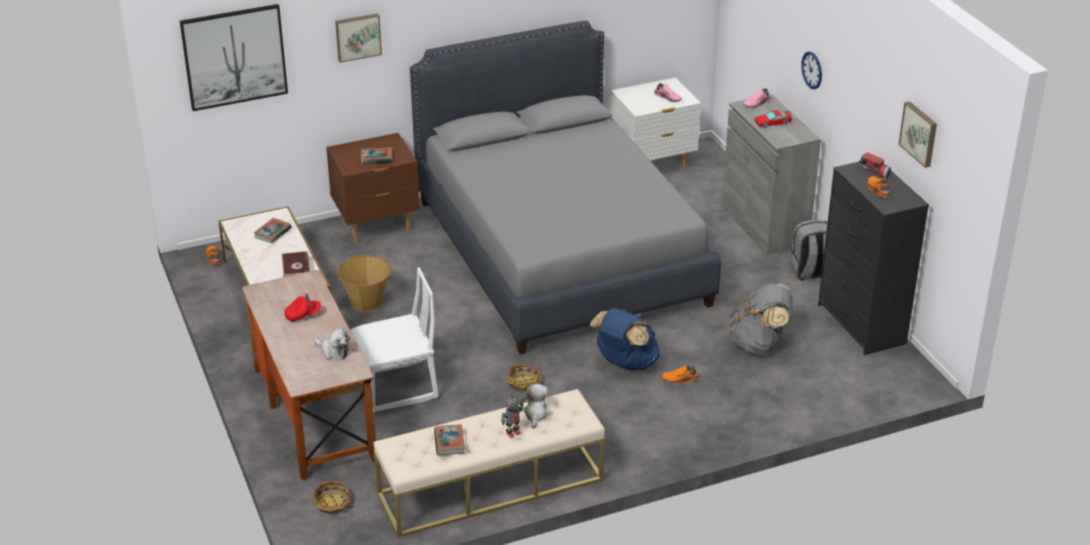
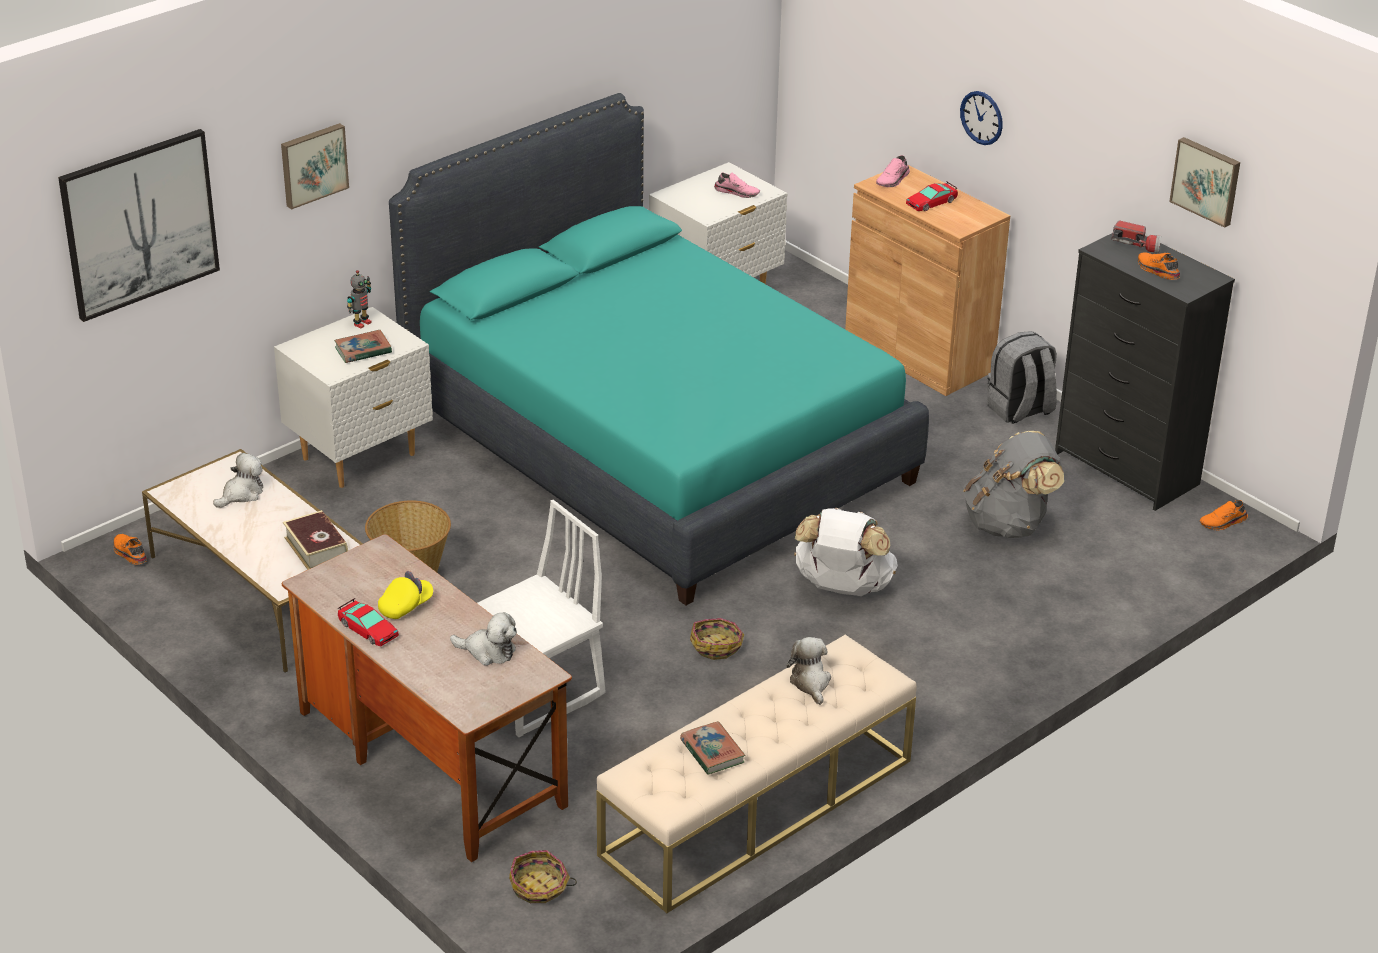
camera: 20 degrees left, 0 degrees up
book [254,218,292,243] -> plush toy [213,453,263,508]
red cap [284,293,321,321] -> yellow cap [378,571,433,619]
brown nightstand [326,133,420,242] -> white nightstand [274,307,433,488]
grey bed [410,20,721,354] -> turquoise bed [389,93,929,605]
toy robot [501,395,524,438] -> toy robot moved to [347,270,372,329]
blue backpack [590,309,660,371] -> white backpack [794,508,898,596]
orange shoe [662,365,699,384] -> orange shoe moved to [1200,500,1248,530]
grey cabinet [722,94,821,254] -> brown cabinet [845,164,1010,396]
none -> toy car [338,598,399,647]

